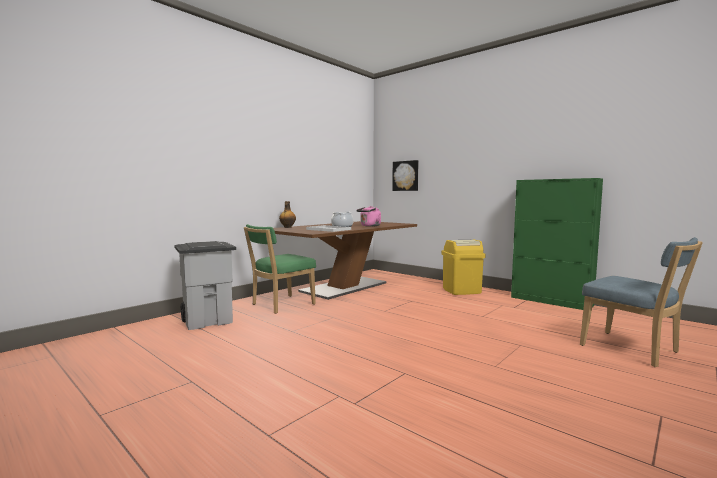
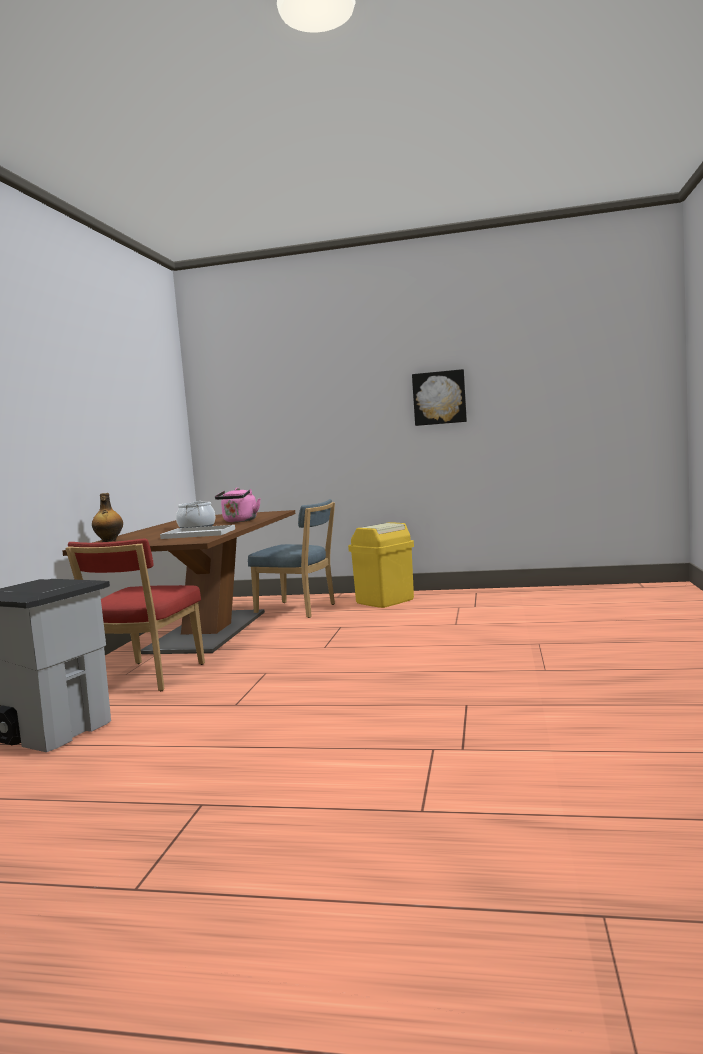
camera: 30 degrees left, 0 degrees up
green chair [244,224,316,314] -> red chair [65,539,205,691]
picture [392,160,419,191] -> picture moved to [412,369,467,426]
green cabinet [511,178,603,310] -> none
blue chair [580,237,703,367] -> blue chair moved to [248,499,335,618]

